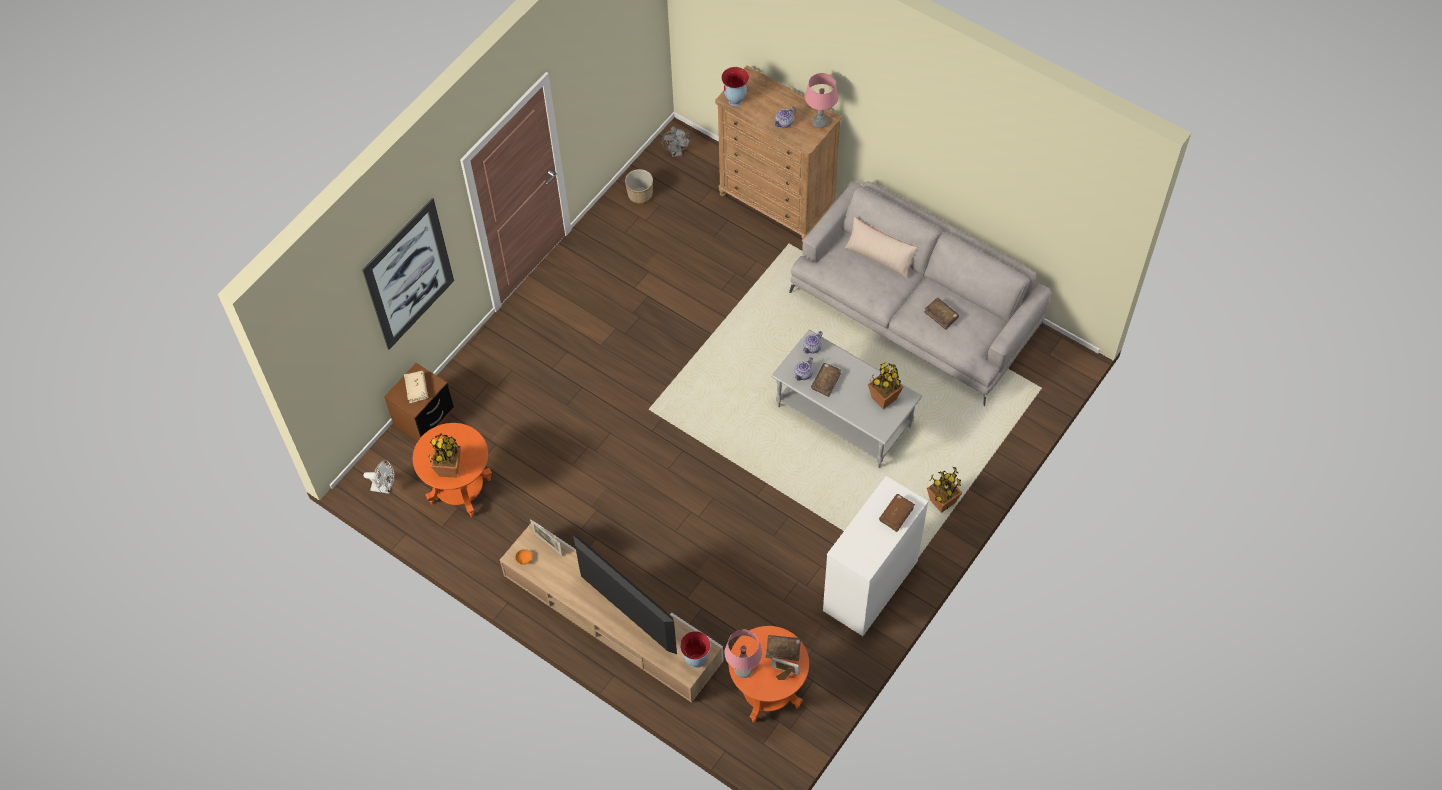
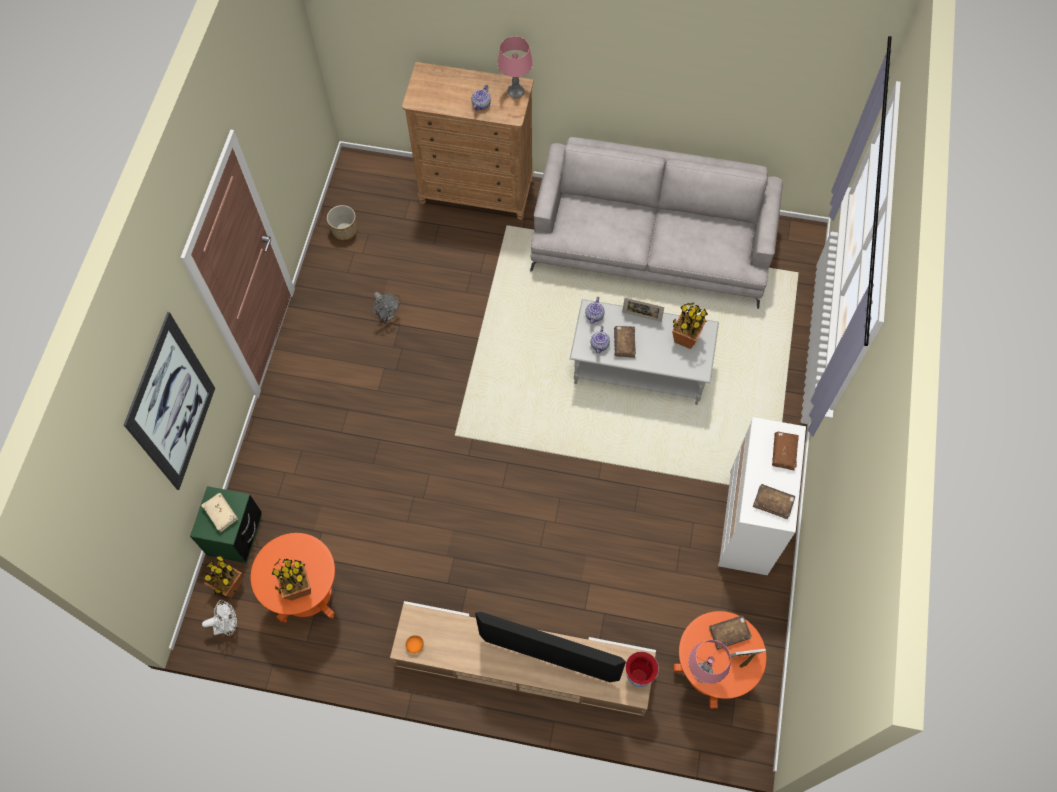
camera: 25 degrees left, 5 degrees up
brown nightstand [384,363,454,441] -> green nightstand [190,486,262,563]
picture frame [530,519,563,556] -> picture frame moved to [623,297,664,322]
grey fan [661,126,691,157] -> grey fan moved to [372,292,400,323]
vase [721,67,749,106] -> none
beige pillow [845,217,918,278] -> none
brown book [924,298,959,330] -> brown book moved to [753,484,795,519]
potted plant [927,466,962,513] -> potted plant moved to [201,555,243,598]

